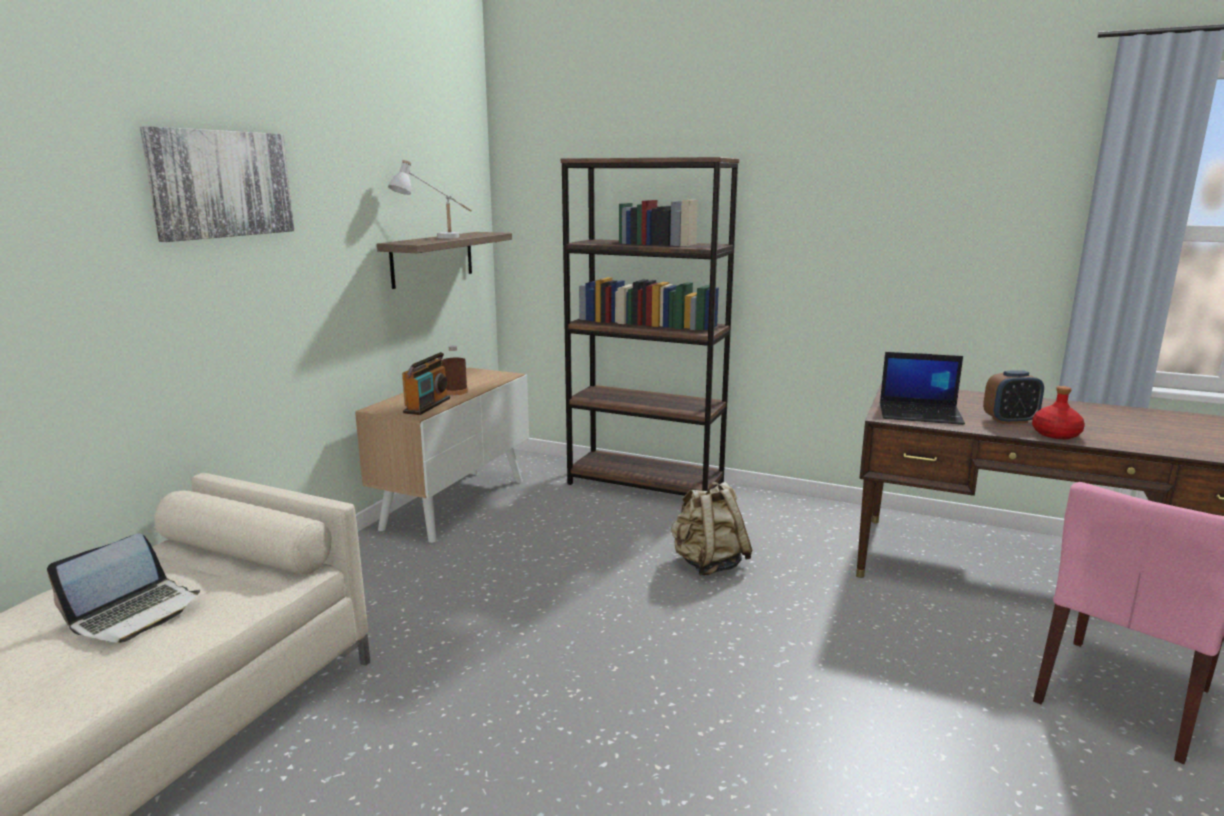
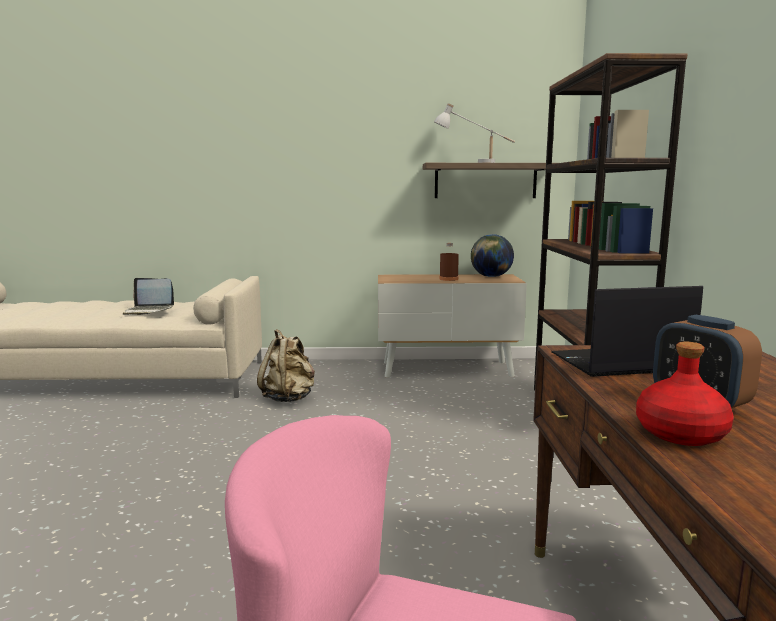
camera: 65 degrees right, 5 degrees down
picture [140,126,295,242] -> none
radio [402,352,450,415] -> none
beige backpack [671,482,752,576] -> beige backpack moved to [257,329,315,402]
laptop [880,352,965,425] -> laptop turned 90 degrees clockwise [551,286,703,377]
none -> globe [471,234,514,277]

